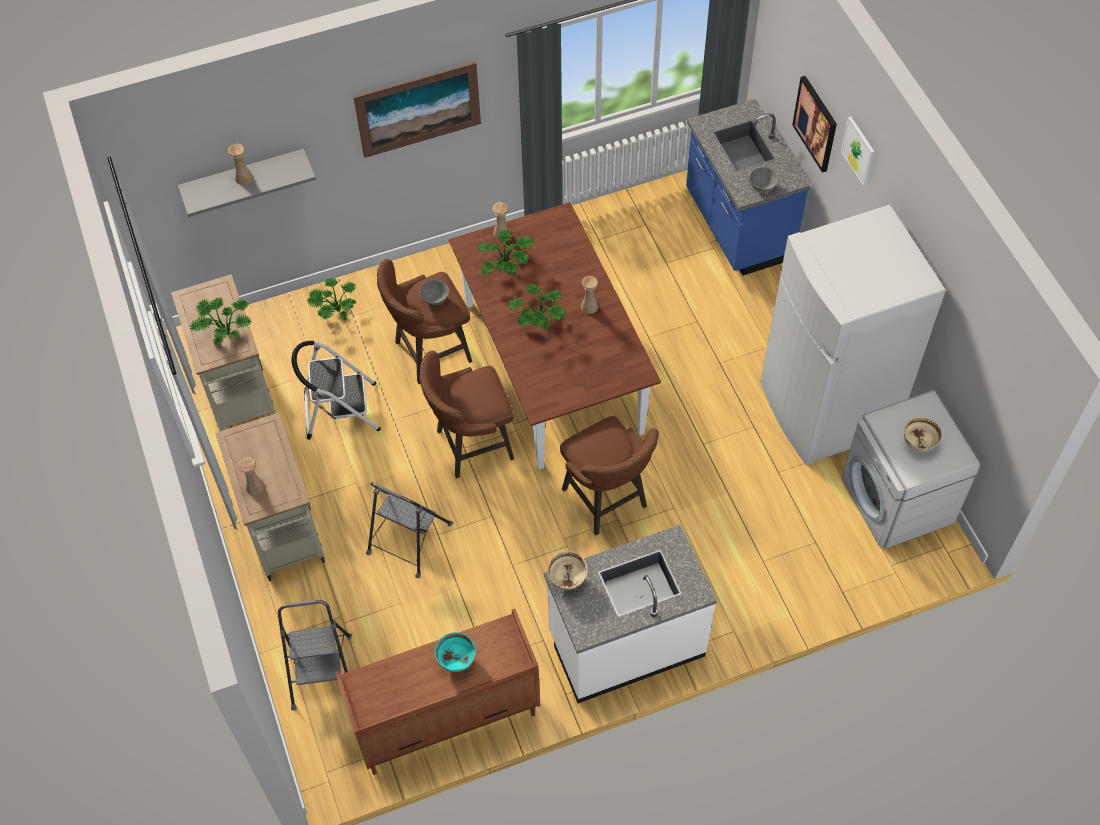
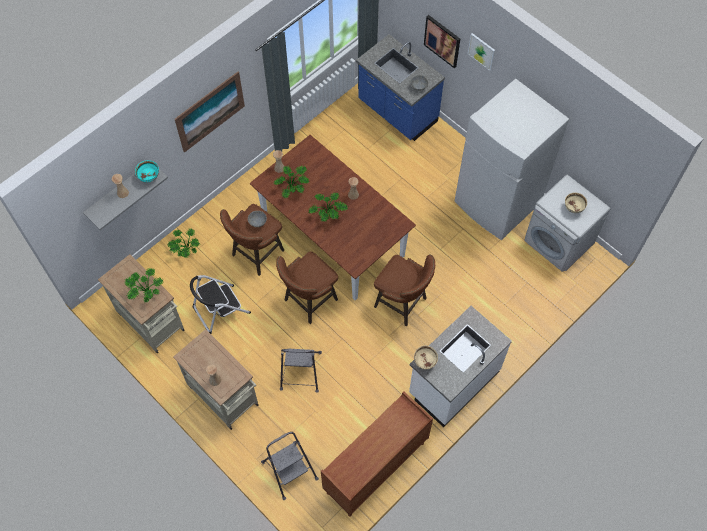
camera: 25 degrees left, 5 degrees up
turquoise bowl [435,632,476,672] -> turquoise bowl moved to [135,160,159,182]

